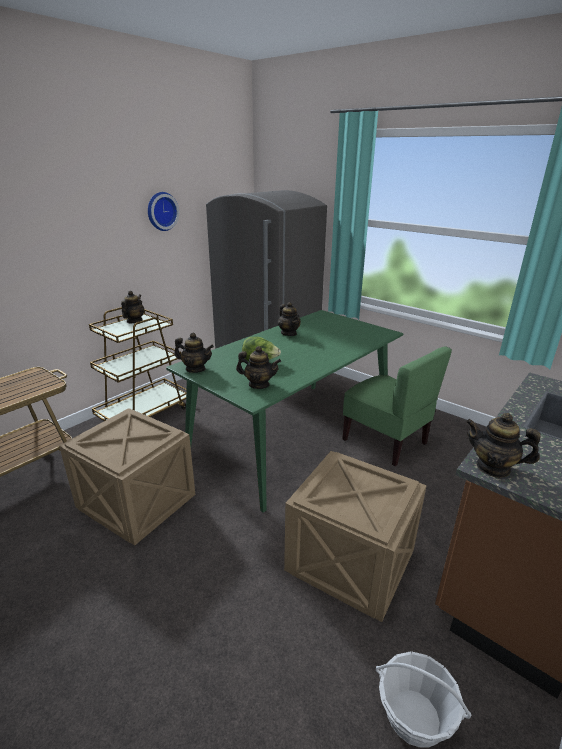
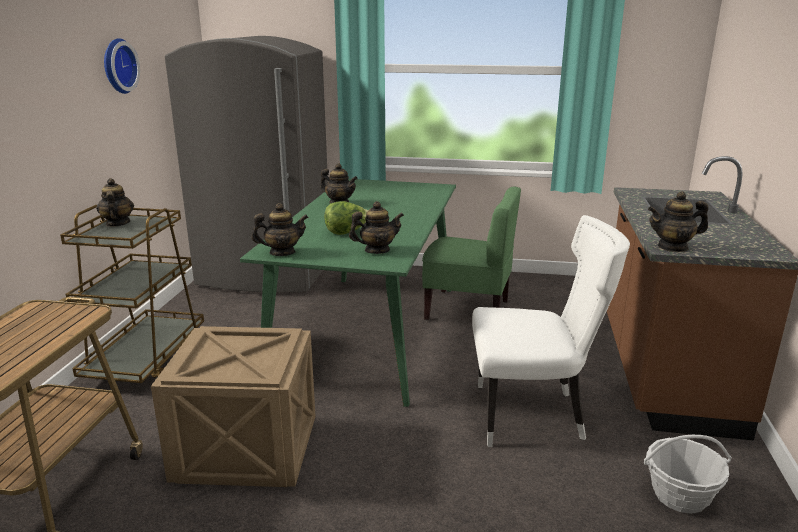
camera: 30 degrees left, 5 degrees down
crate [284,451,427,622] -> white chair [472,215,630,447]

